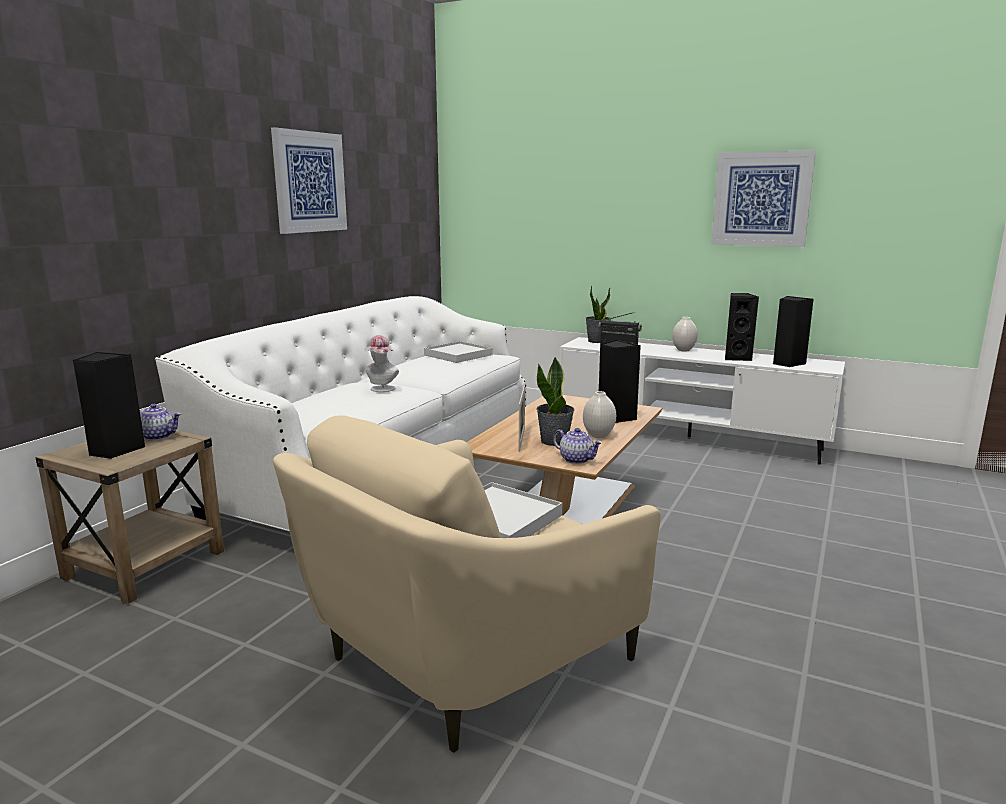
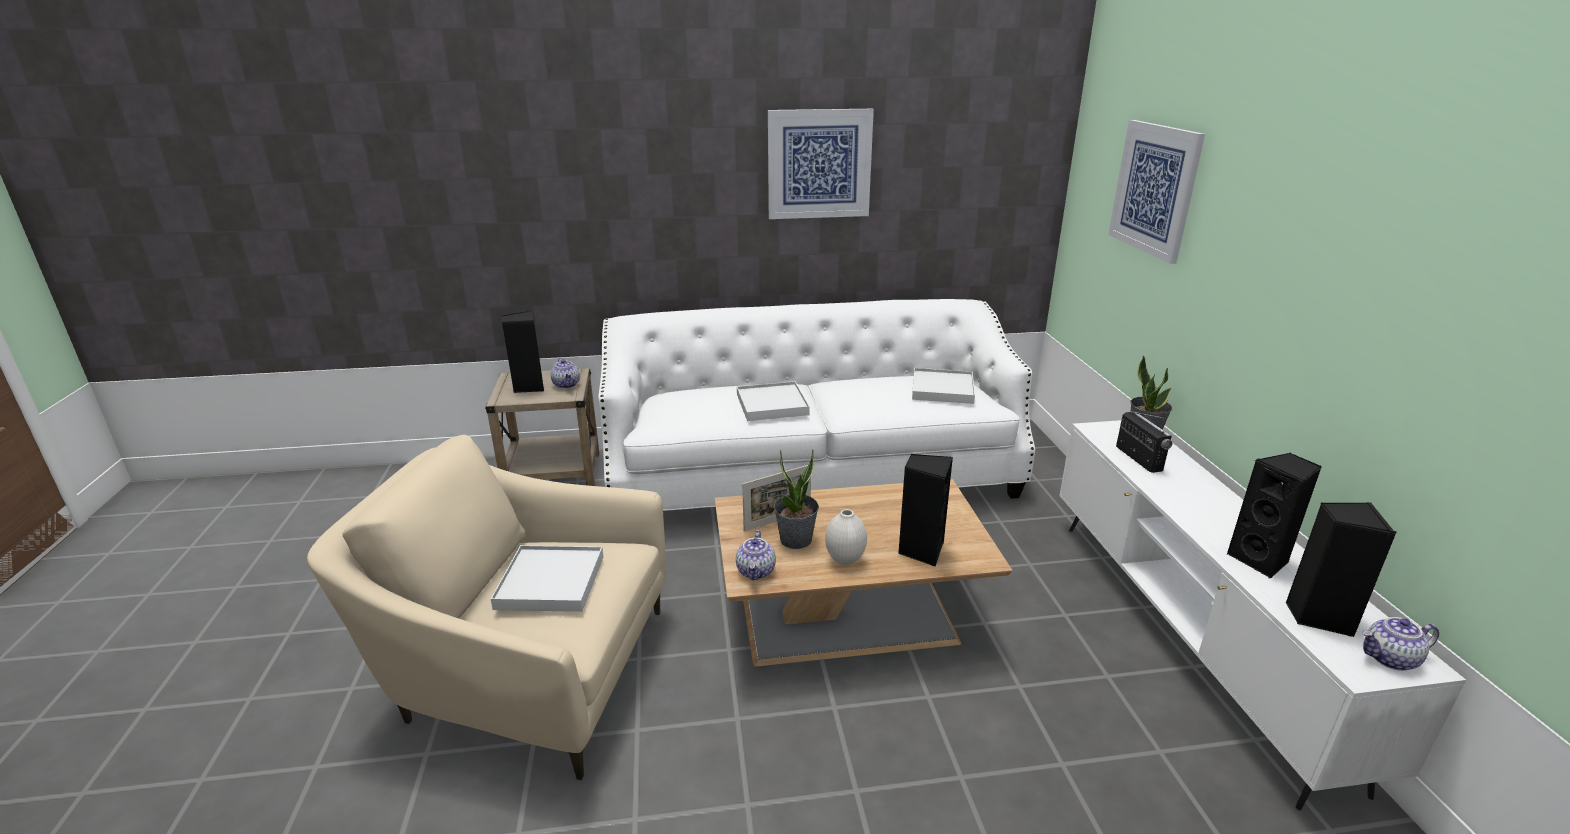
camera: 55 degrees right, 10 degrees up
hat [364,335,399,392] -> white tray [737,381,810,421]
white vase [672,317,698,352] -> none
picture [711,150,816,247] -> picture moved to [1108,120,1205,264]
none -> teapot [1362,617,1439,671]

